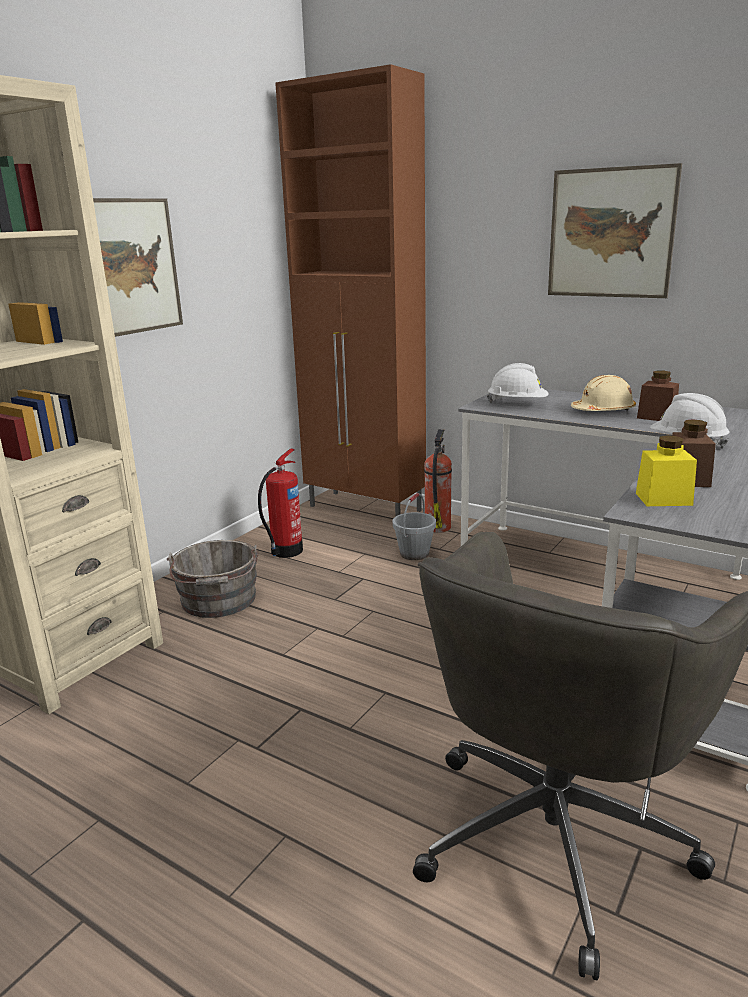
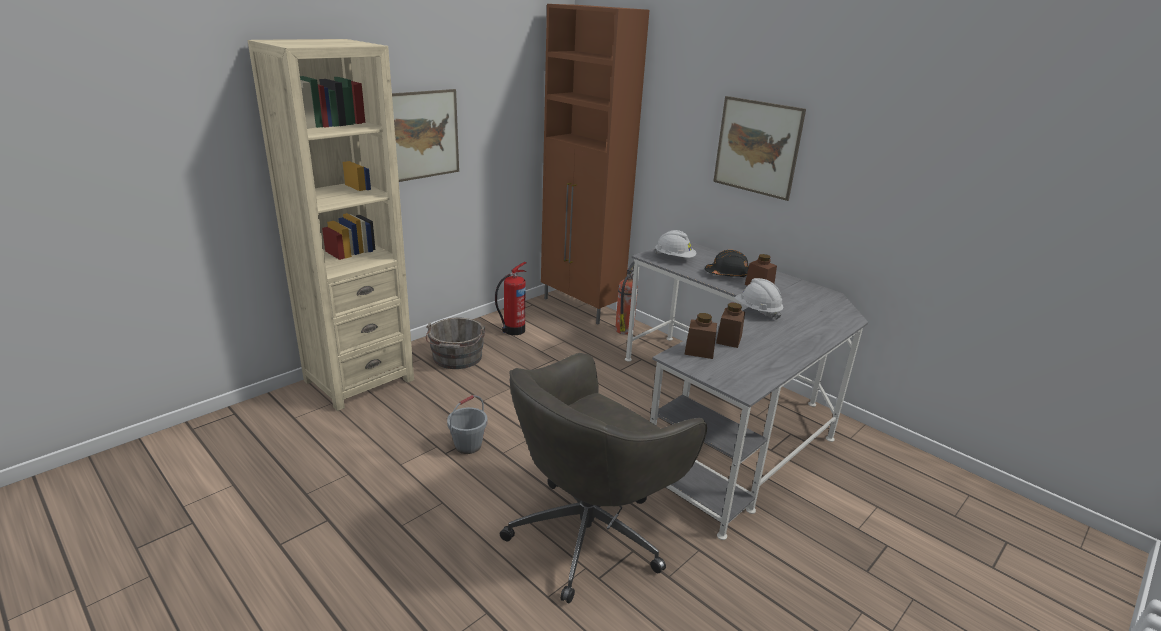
camera: 10 degrees right, 5 degrees up
grey bucket [392,493,436,560] -> grey bucket moved to [447,395,488,454]
beige hard hat [571,375,636,411] -> black hard hat [705,250,748,277]
yellow jar [636,435,697,506] -> brown jar [684,313,717,359]

